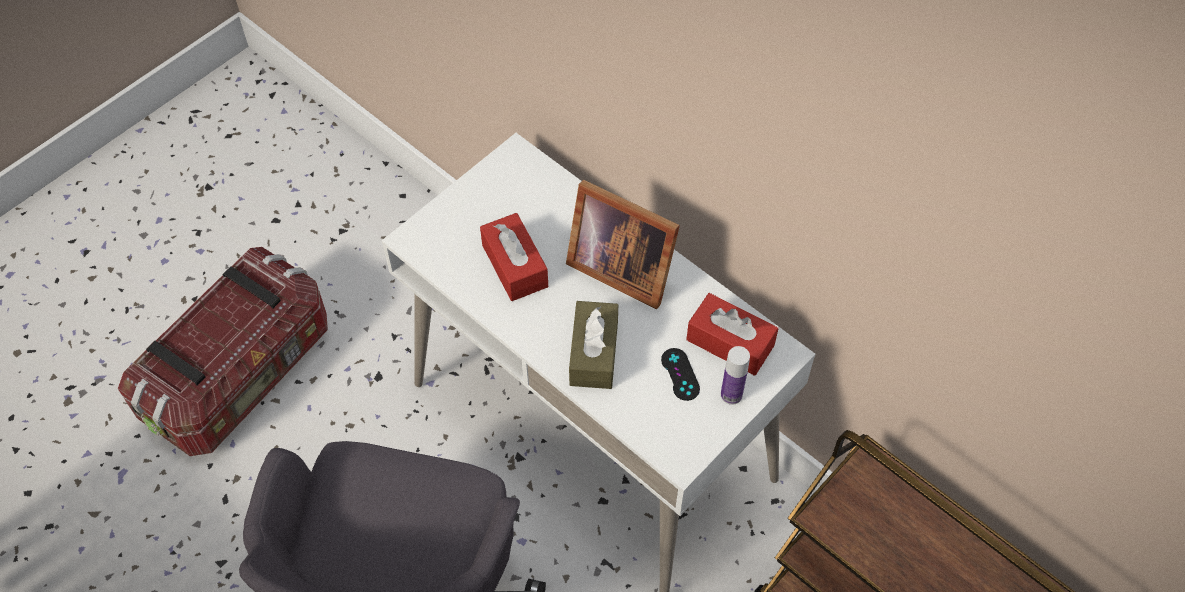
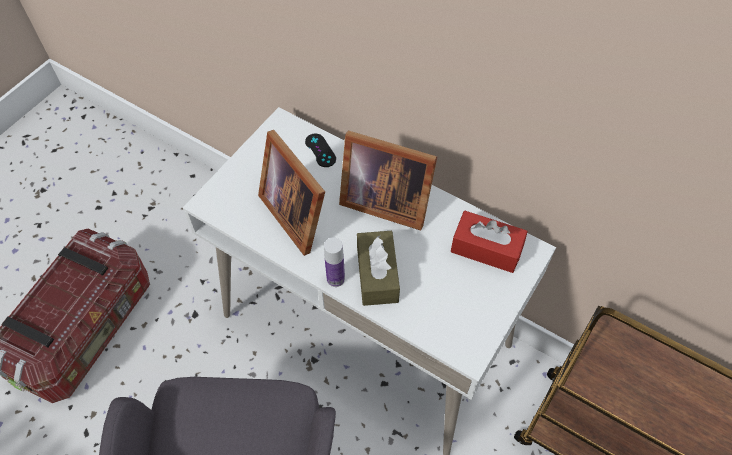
camera: 10 degrees left, 0 degrees up
red tissue box [480,213,548,301] -> picture frame [258,130,325,256]
black game controller [661,348,700,401] -> black game controller moved to [305,133,336,167]
bottle [721,346,750,405] -> bottle moved to [324,237,345,287]

